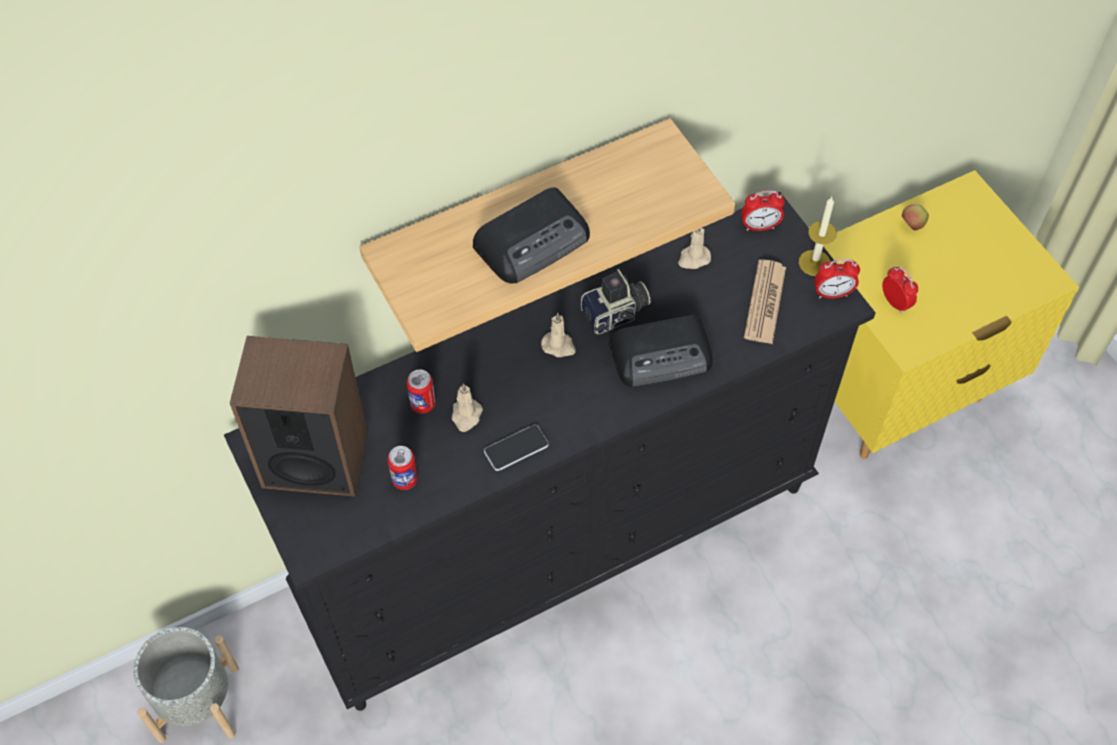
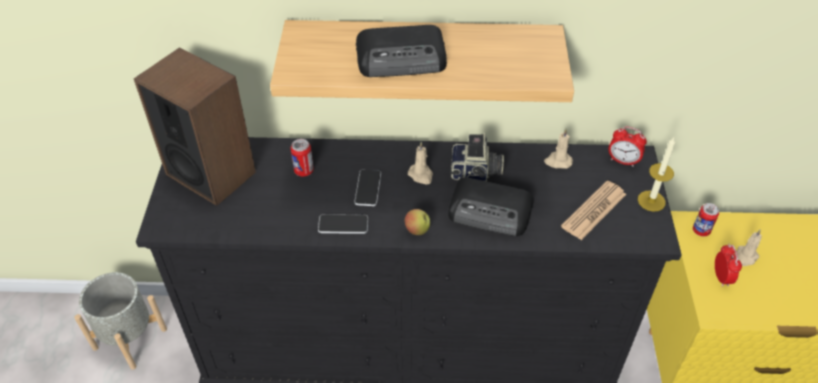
camera: 30 degrees right, 10 degrees down
can [387,446,418,490] -> can moved to [693,203,719,237]
beige candle [452,383,483,432] -> beige candle moved to [735,229,762,266]
alarm clock [814,259,860,298] -> none
apple [902,204,929,230] -> apple moved to [405,209,430,235]
none -> phone [354,169,381,206]

